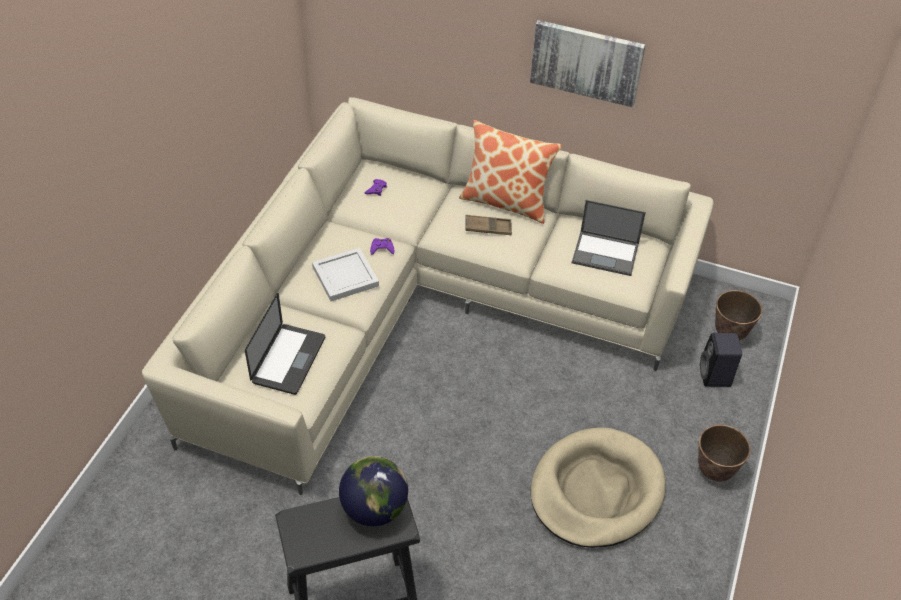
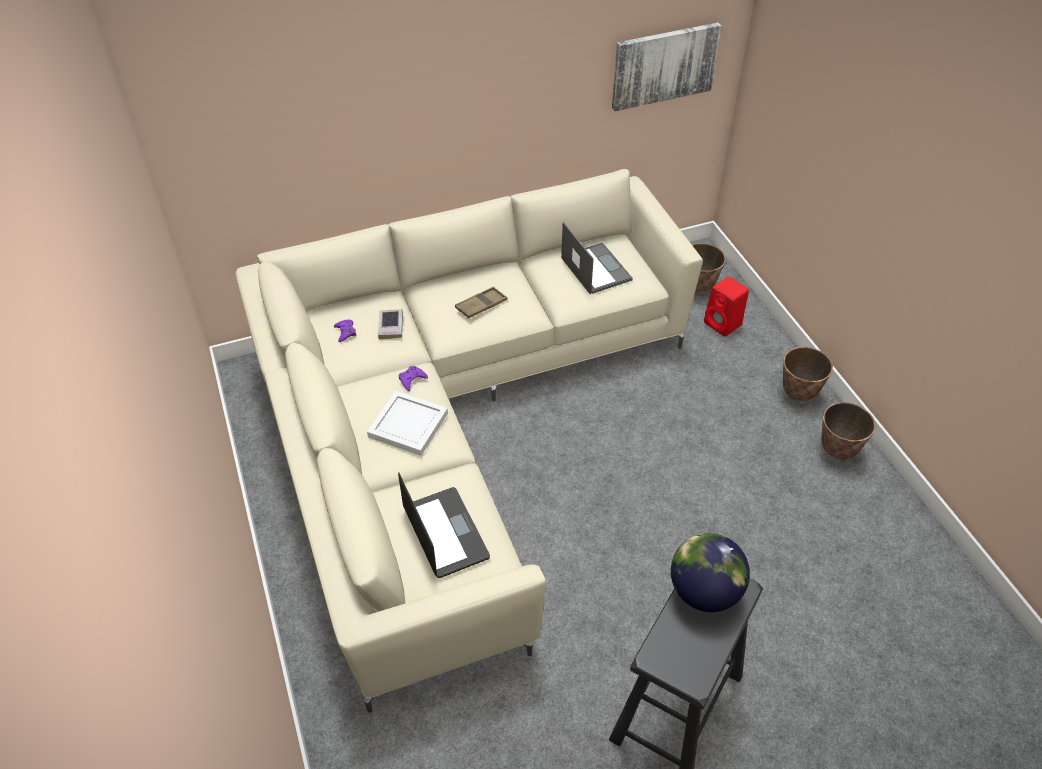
camera: 40 degrees left, 0 degrees up
pillow [459,120,562,224] -> none
picture [530,20,646,107] -> picture moved to [612,22,722,111]
beige dog bed [531,427,666,548] -> none
laptop [572,200,646,276] -> laptop turned 90 degrees counterclockwise [561,222,633,294]
black speaker [700,333,742,387] -> red speaker [704,276,749,337]
none -> book [378,309,403,339]
none -> planter [822,402,876,461]

